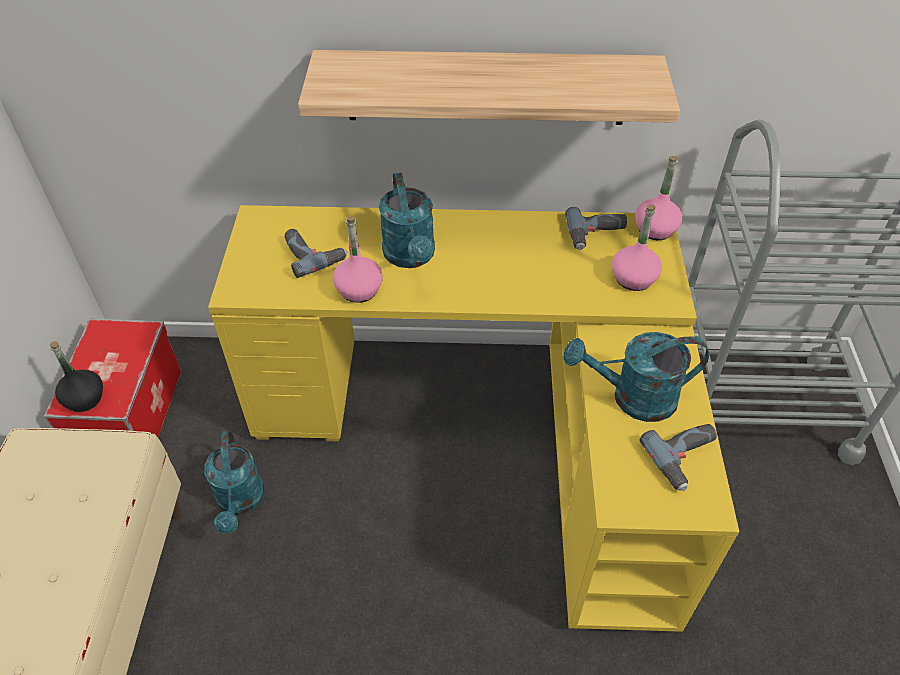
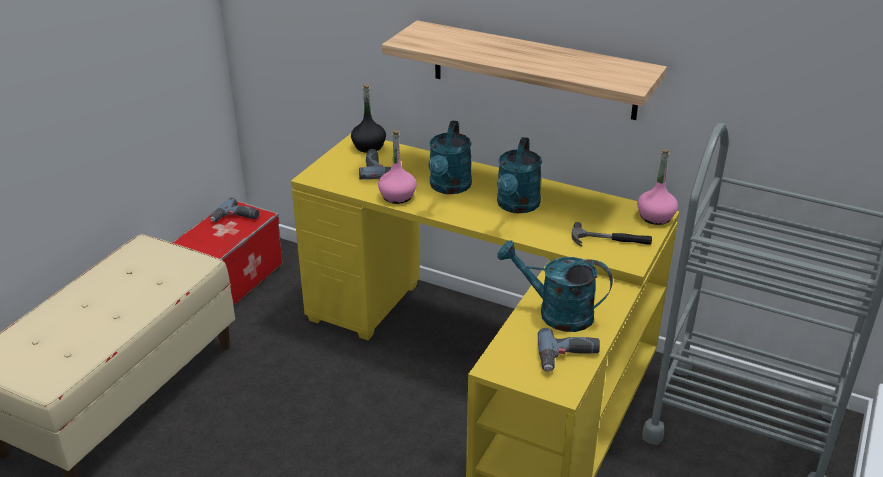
camera: 25 degrees right, 15 degrees down
black bottle [50,341,103,412] -> black bottle moved to [351,84,386,153]
turquoise watering can [204,431,264,534] -> turquoise watering can moved to [497,137,542,213]
power drill [565,207,627,250] -> power drill moved to [210,197,259,222]
pink bottle [612,204,662,291] -> hammer [572,222,652,247]

